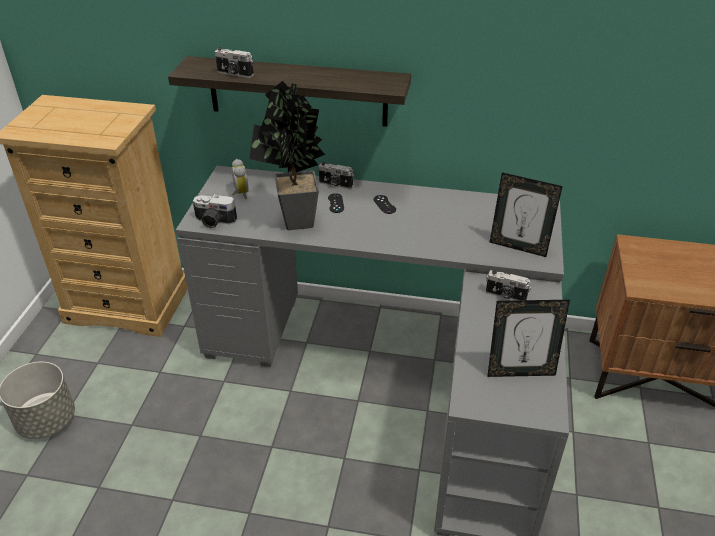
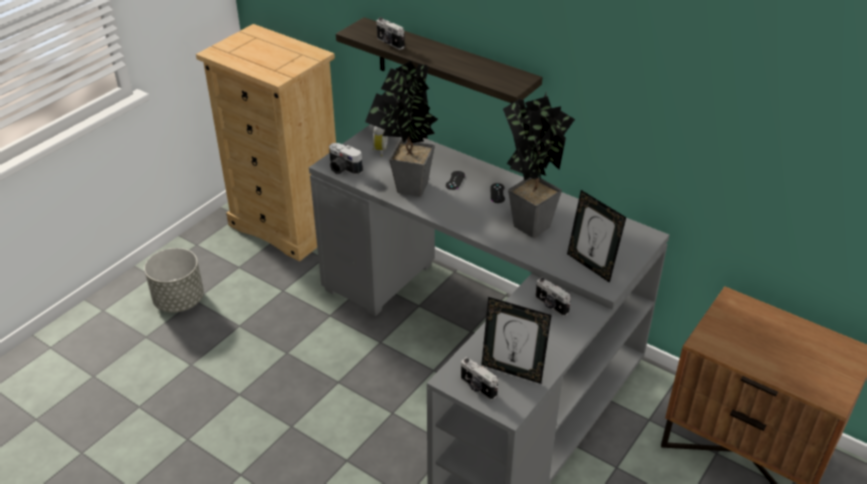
camera: 25 degrees right, 0 degrees up
camera [318,162,354,189] -> camera moved to [461,357,498,400]
none -> potted plant [503,93,575,238]

